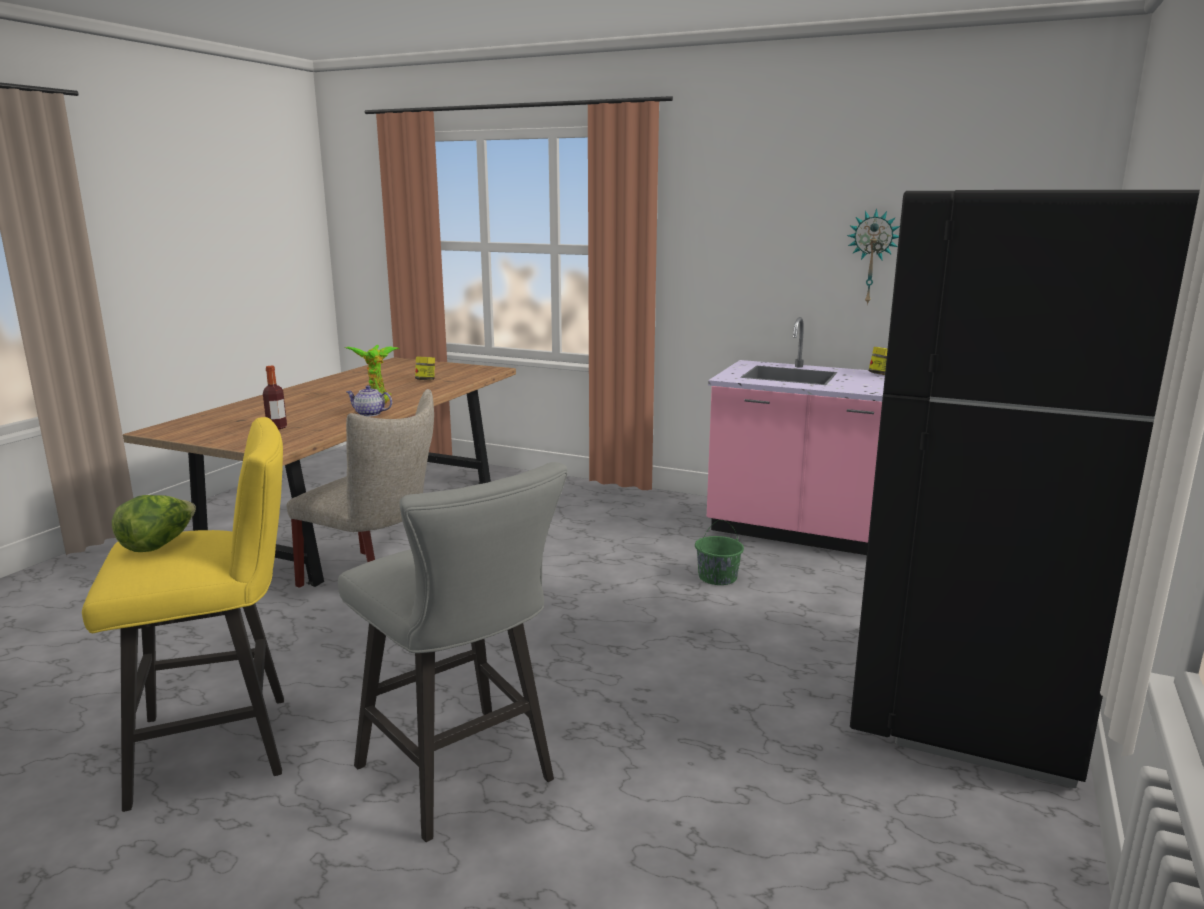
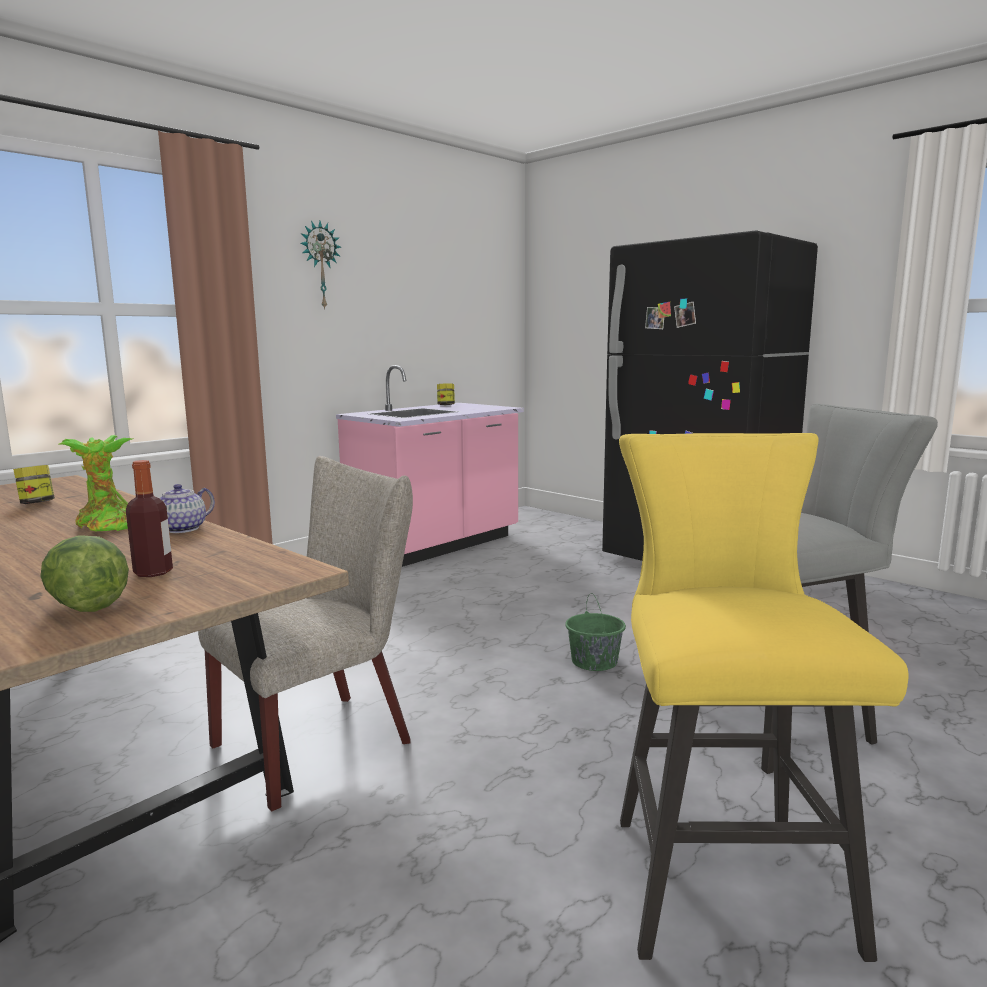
camera: 70 degrees left, 5 degrees down
lettuce [112,495,196,552] -> lettuce moved to [40,536,129,612]
green bucket [695,520,744,585] -> green bucket moved to [565,594,626,671]
wall clock [847,208,900,305] -> wall clock moved to [300,220,341,310]

